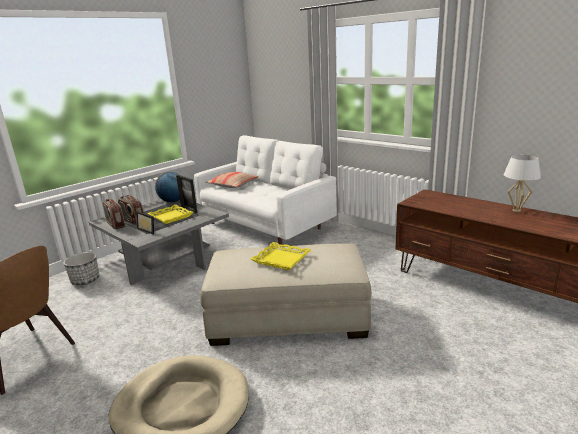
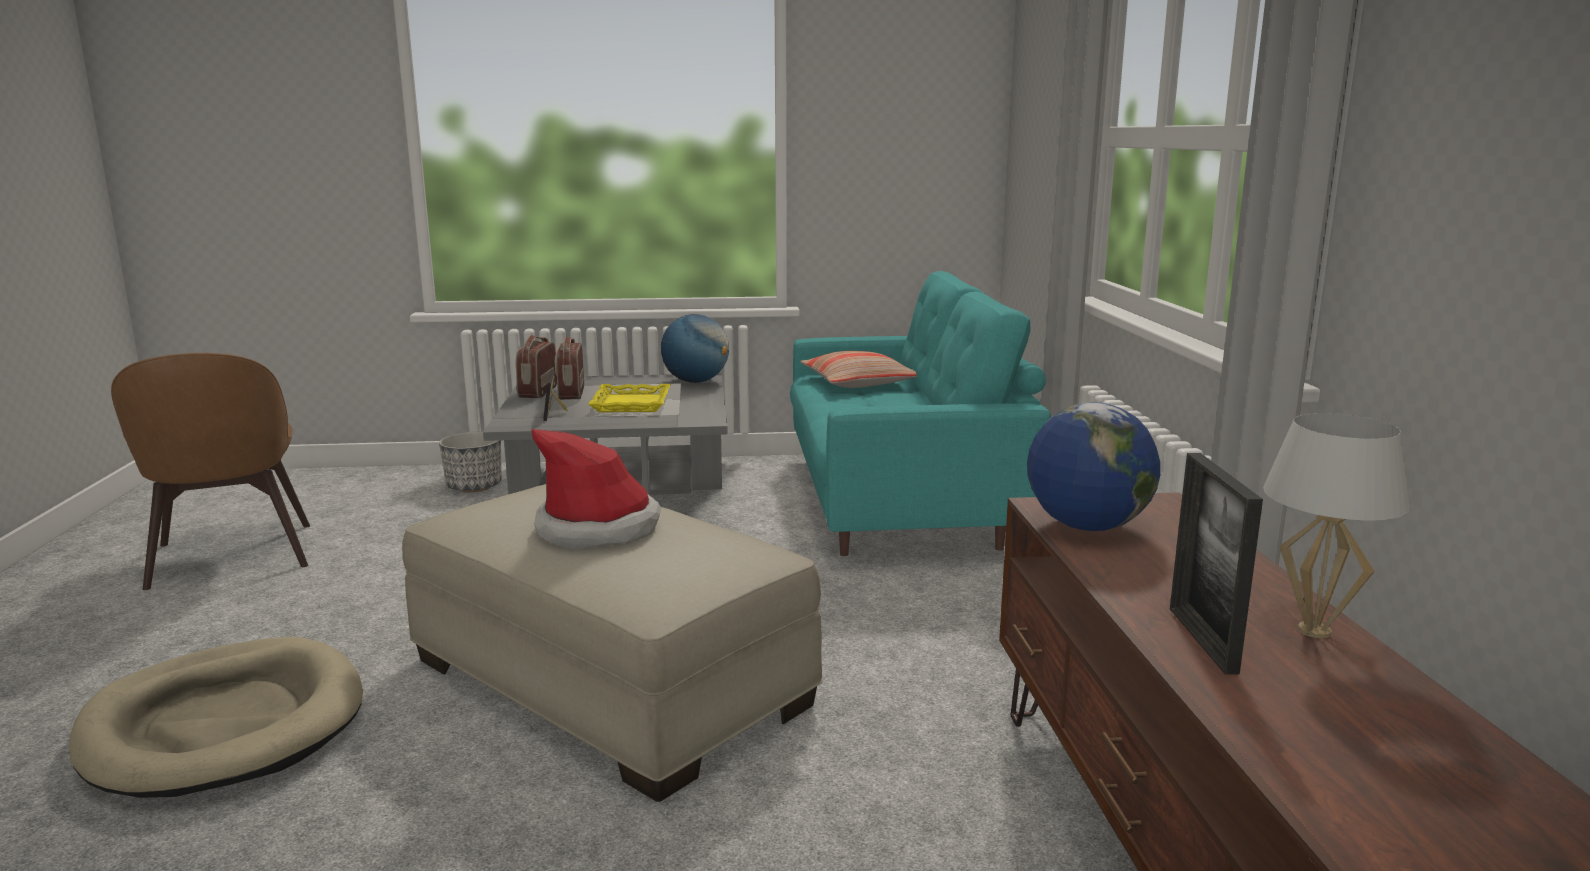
camera: 40 degrees right, 5 degrees down
picture frame [176,175,197,213] -> picture frame moved to [1170,453,1263,675]
white sofa [194,135,337,245] -> turquoise sofa [790,271,1051,556]
yellow tray [251,242,311,270] -> hat [532,429,661,549]
none -> globe [1027,402,1160,531]

